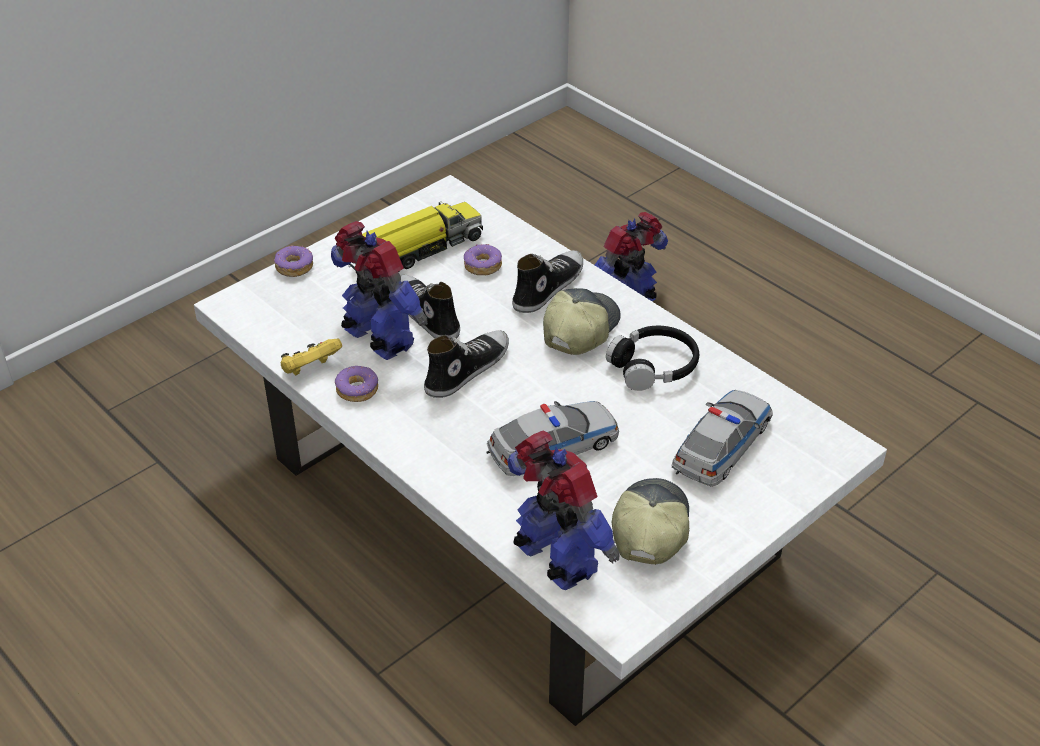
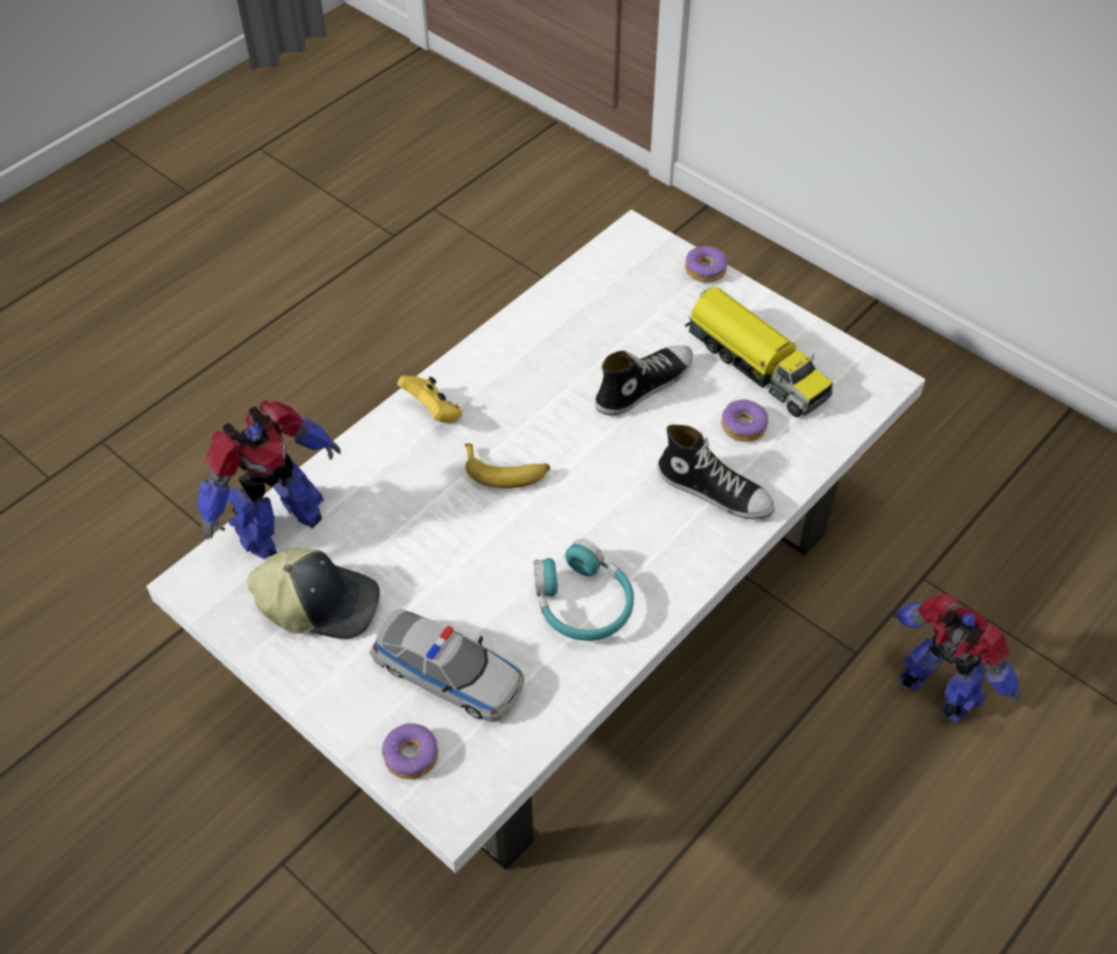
camera: 85 degrees right, 10 degrees up
yellow game controller [281,339,342,375] -> yellow game controller moved to [397,375,462,423]
toy robot [331,221,428,360] -> none
donut [335,366,378,402] -> donut moved to [382,723,438,779]
shoe [424,331,509,398] -> none
toy car [486,401,619,476] -> none
cap [543,288,621,355] -> none
black headphones [606,326,699,391] -> turquoise headphones [534,539,634,641]
none -> banana [465,443,550,488]

